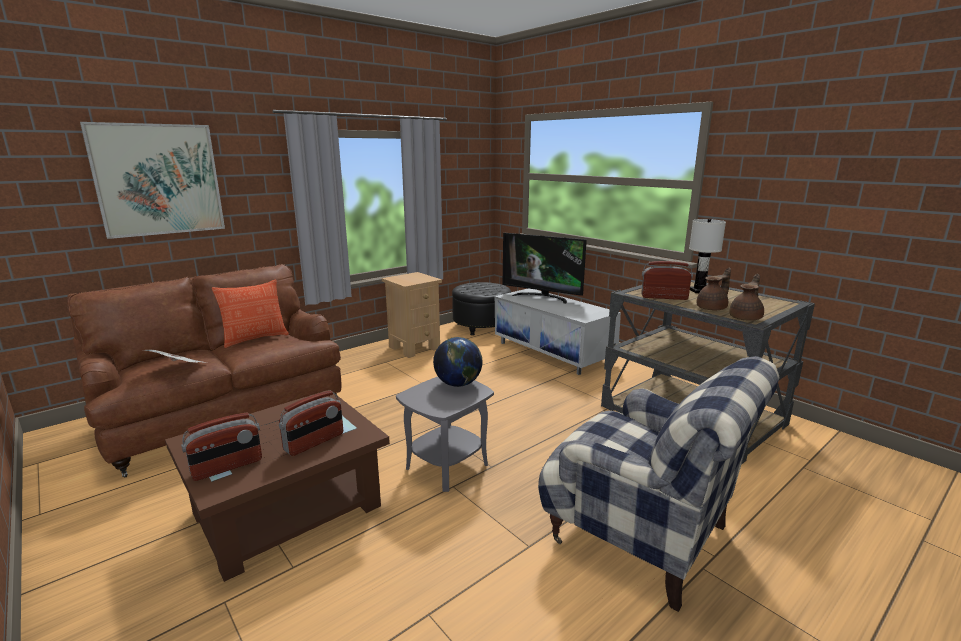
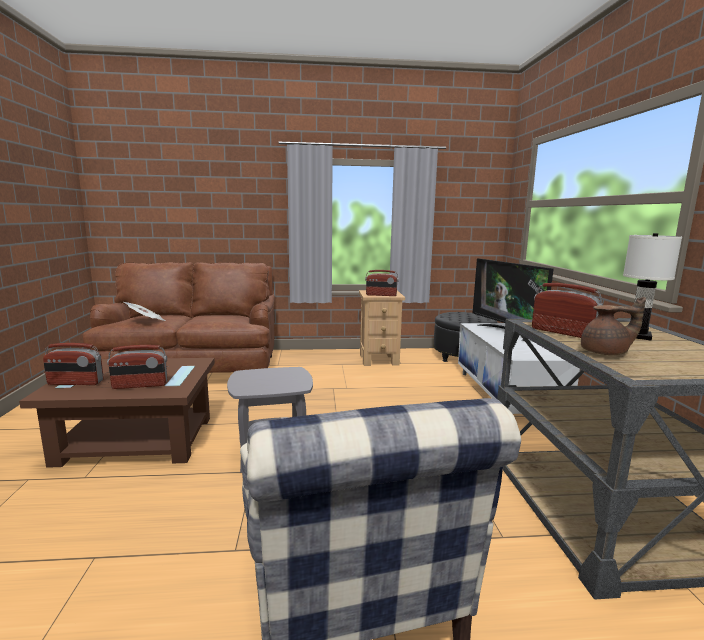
camera: 35 degrees right, 5 degrees down
picture [80,122,225,239] -> none
orange pillow [212,279,289,348] -> none
globe [433,337,482,387] -> none
brown teapot [729,274,764,321] -> none
none -> radio [365,270,399,296]

